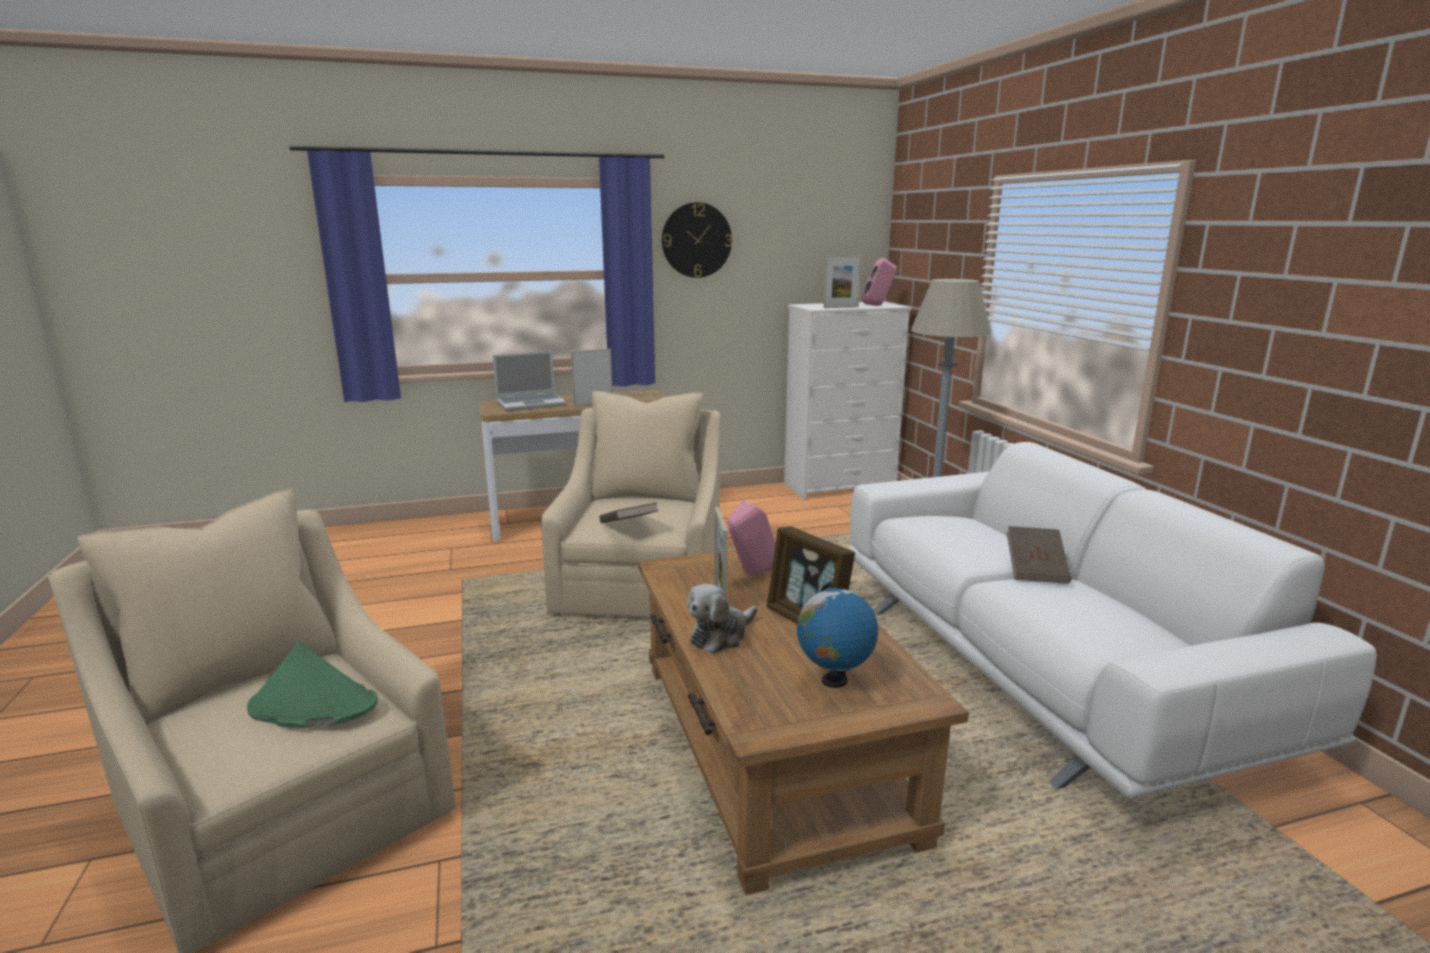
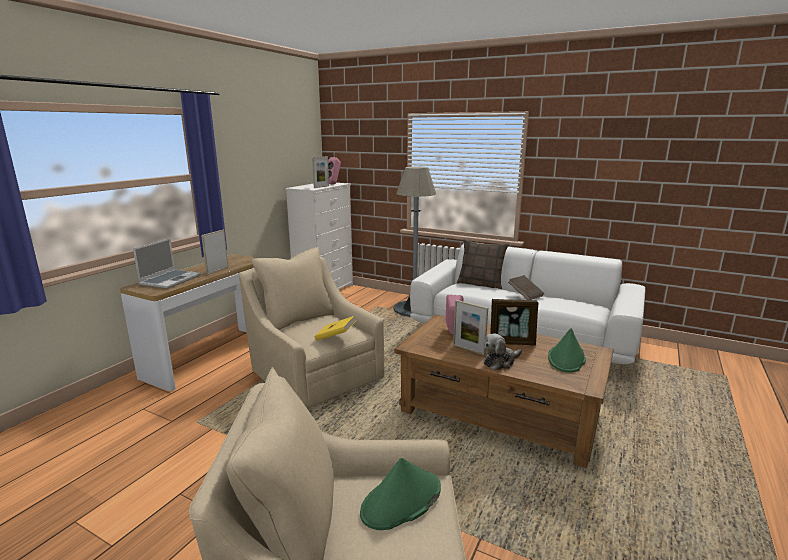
camera: 45 degrees left, 0 degrees up
brown book [599,503,659,523] -> yellow book [314,316,356,341]
wall clock [662,202,732,278] -> none
plush toy [687,584,757,654] -> plush toy turned 60 degrees clockwise [484,334,522,370]
globe [797,582,878,688] -> green hat [548,328,586,373]
none -> pillow [457,239,509,289]

